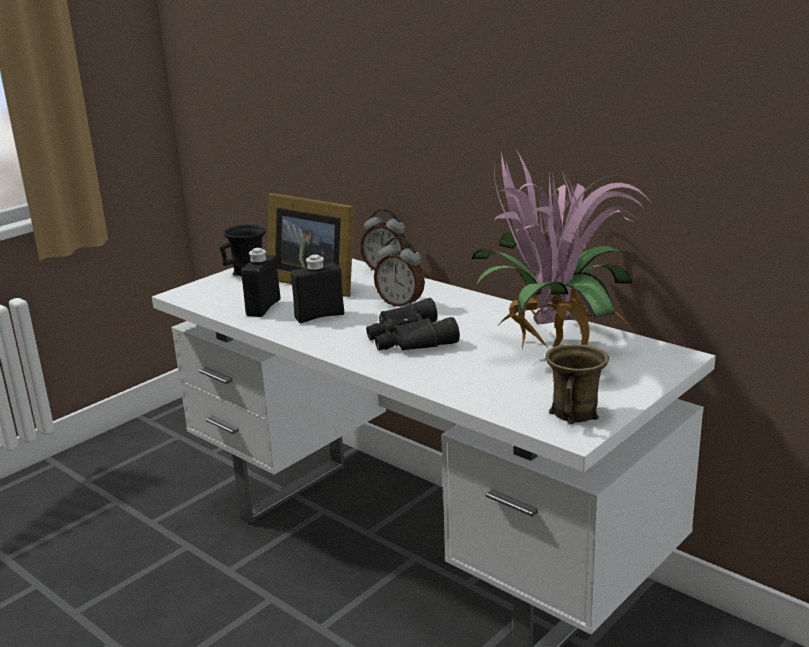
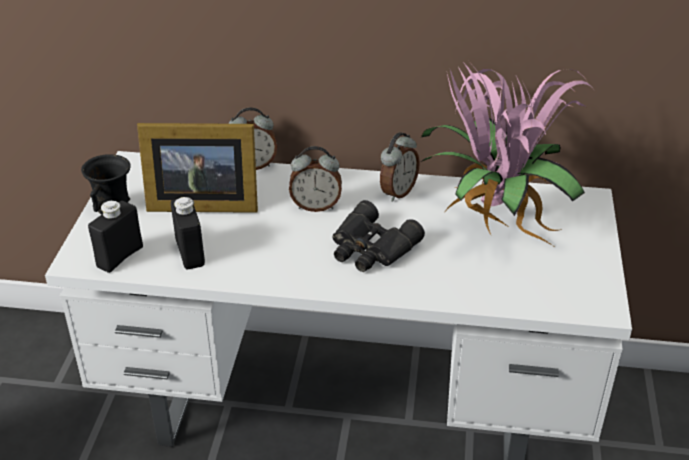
camera: 35 degrees left, 15 degrees up
black bottle [291,255,344,323] -> black bottle moved to [88,201,143,273]
brown mug [545,344,609,424] -> none
none -> alarm clock [380,132,420,202]

